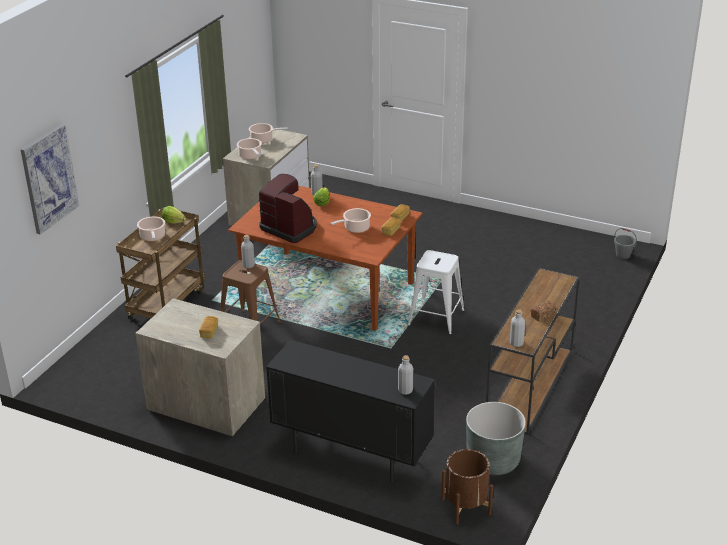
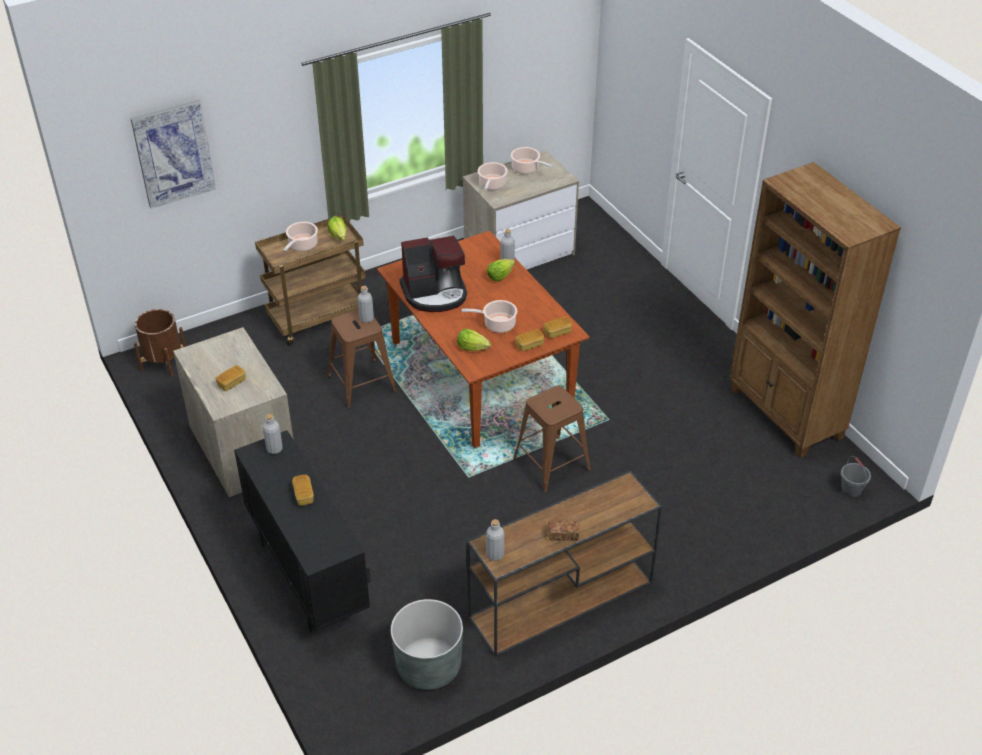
camera: 35 degrees right, 10 degrees up
coffee machine [259,174,317,243] -> coffee machine turned 90 degrees clockwise [400,235,467,312]
grey bottle [398,355,413,395] -> grey bottle moved to [263,414,283,454]
white stool [408,250,464,335] -> brown stool [513,386,591,493]
brown planter [441,449,493,524] -> brown planter moved to [134,309,186,377]
none -> bread [292,475,314,506]
none -> lettuce [457,328,491,351]
none -> brown bookcase [729,162,901,458]

